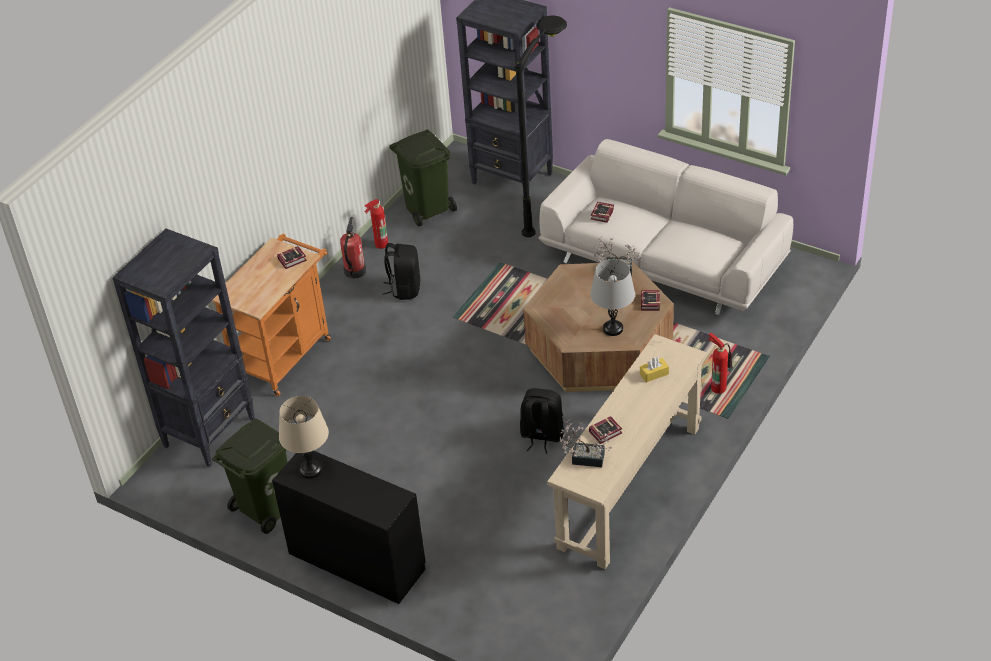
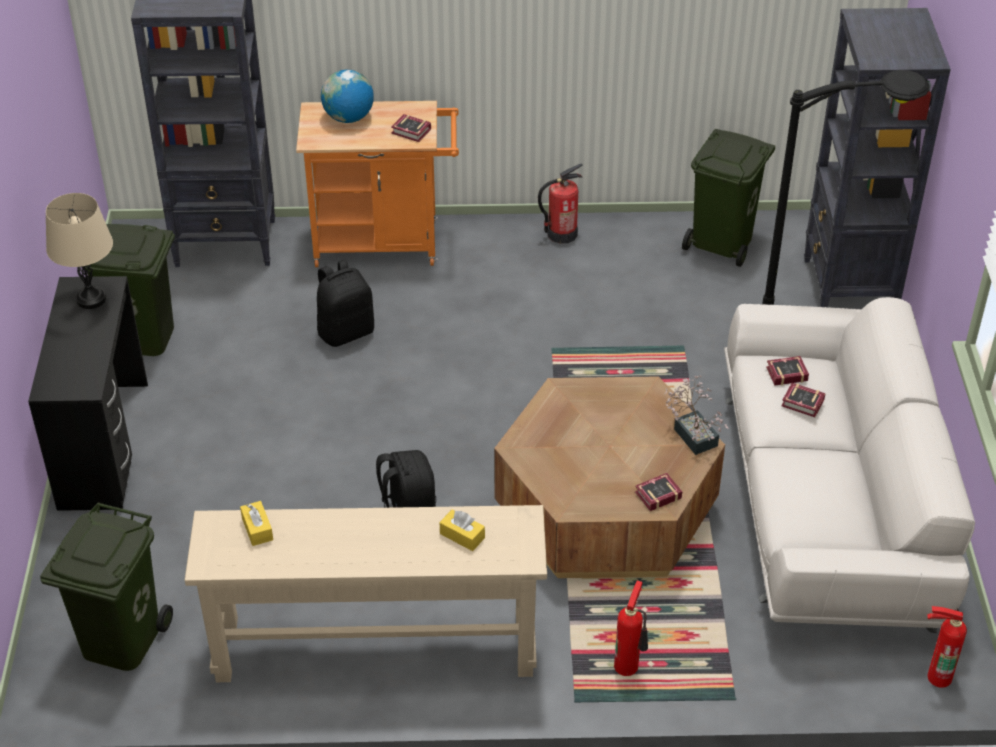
camera: 55 degrees right, 0 degrees up
fire extinguisher [365,199,388,249] -> fire extinguisher moved to [928,606,967,688]
black backpack [383,243,420,300] -> black backpack moved to [317,259,374,347]
potted plant [560,419,612,467] -> yellow tissue box [240,501,273,546]
book [589,416,622,444] -> book moved to [782,383,826,417]
grey table lamp [590,259,635,336] -> none
none -> green trash can [40,503,173,671]
none -> globe [321,70,374,123]

